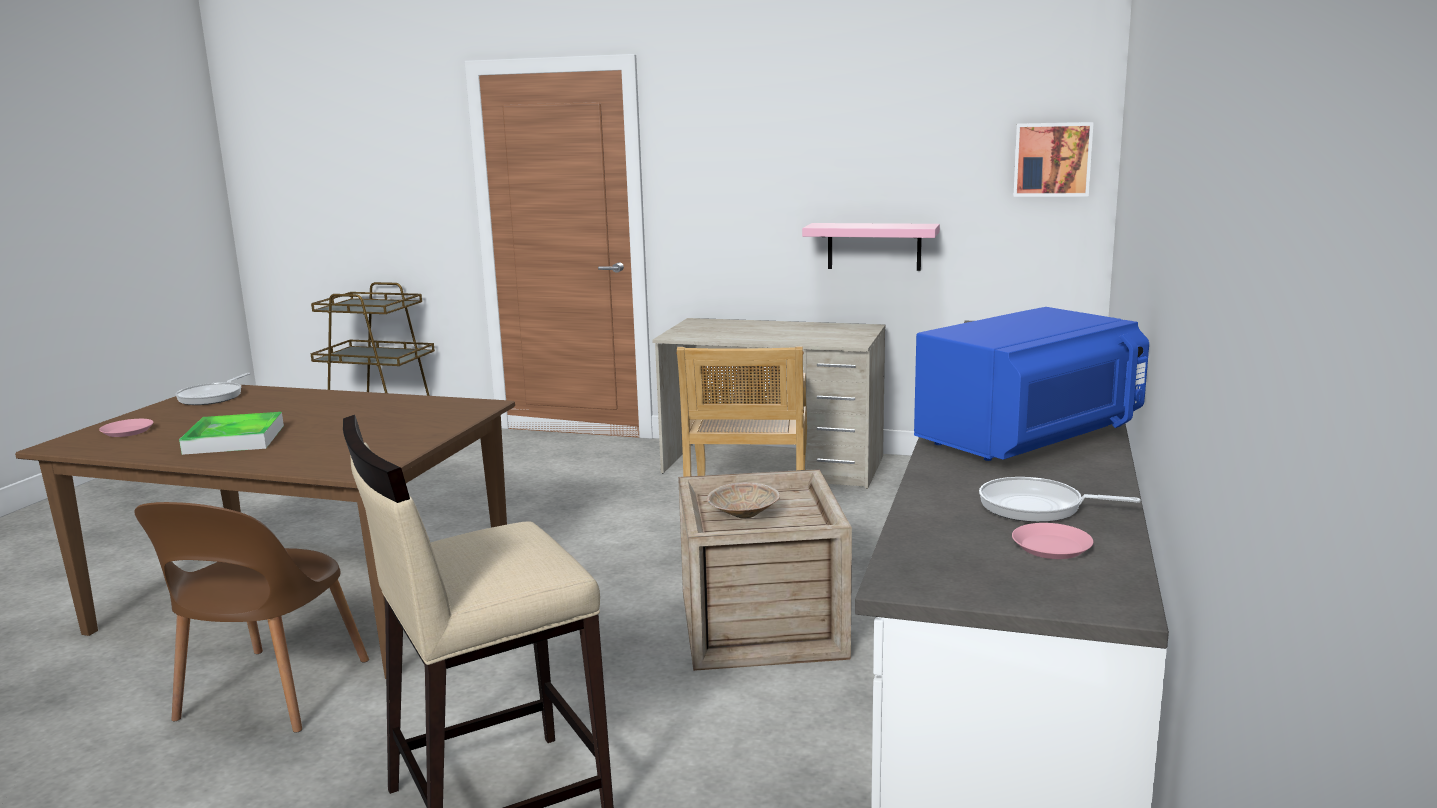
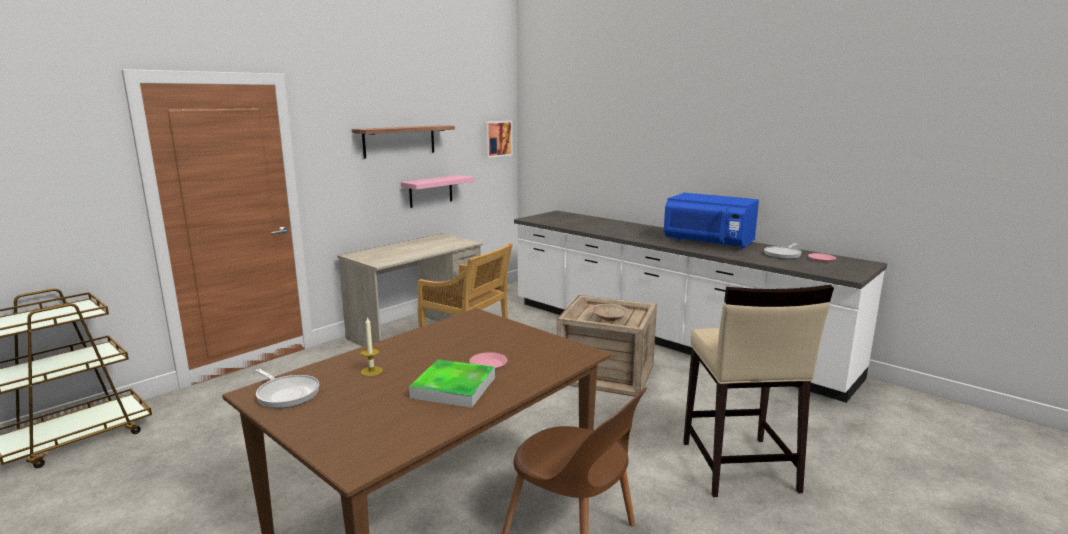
camera: 65 degrees left, 0 degrees up
pink plate [99,419,154,437] -> pink plate moved to [469,352,507,370]
blue microwave [914,307,1149,461] -> blue microwave turned 135 degrees clockwise [664,193,759,249]
none -> shelf [352,125,455,158]
none -> candle [361,317,383,376]

